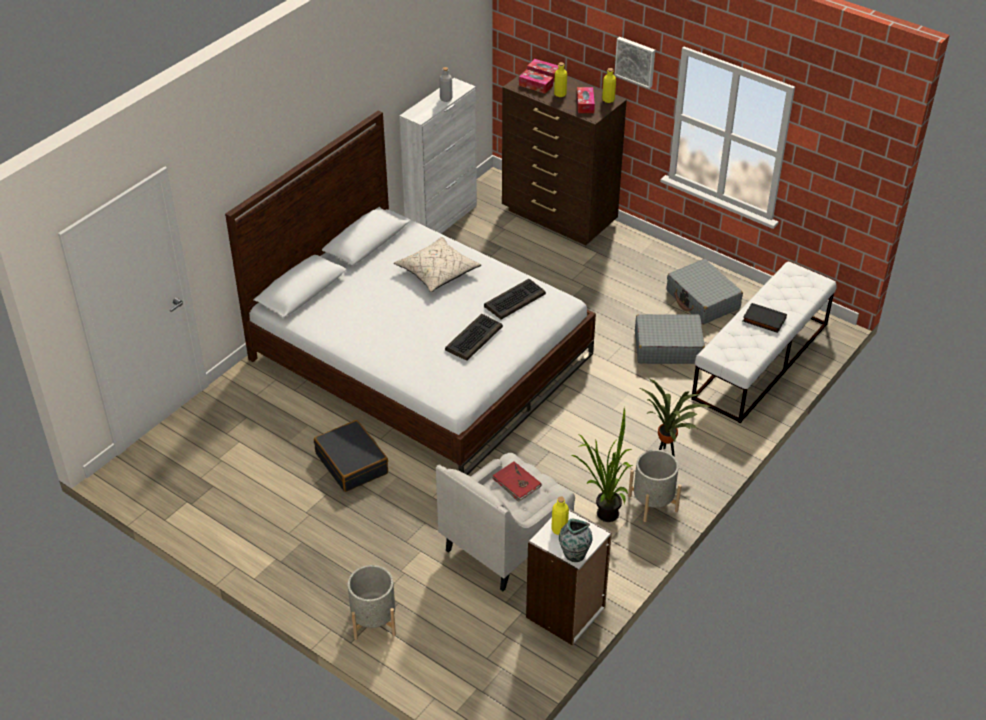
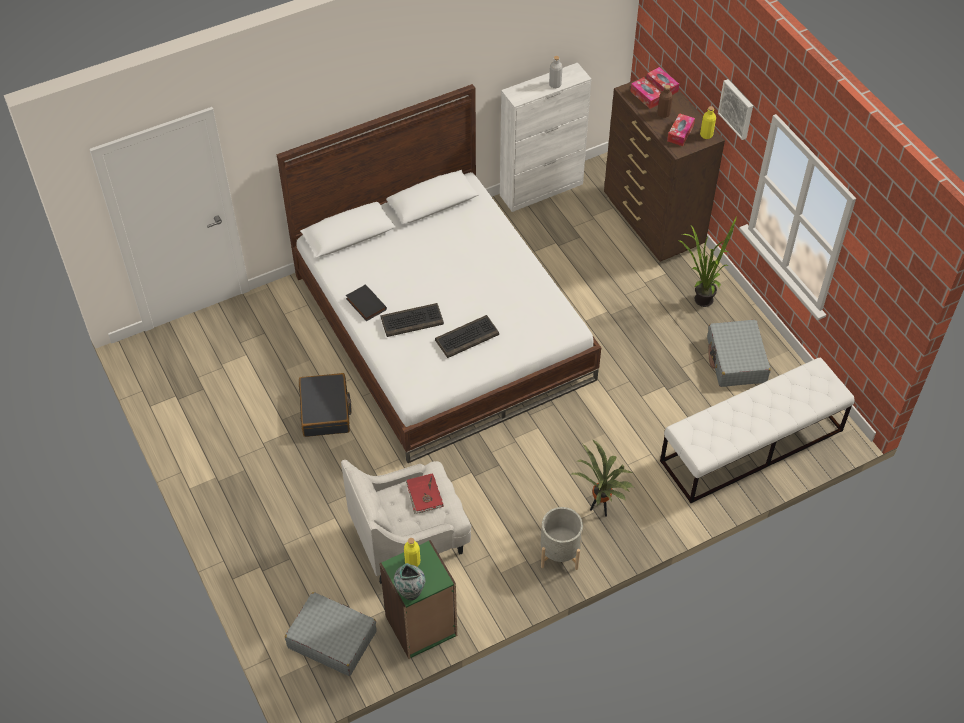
camera: 25 degrees right, 10 degrees up
grey planter [348,565,396,640] -> none
beige pillow [394,237,481,292] -> none
keyboard [484,279,546,320] -> keyboard moved to [381,303,444,337]
white bookcase [526,509,612,646] -> green bookcase [379,540,457,659]
yellow bottle [554,62,567,97] -> brown bottle [657,85,673,118]
potted plant [571,408,633,522] -> potted plant moved to [679,216,737,307]
grey suitcase [635,314,705,364] -> grey suitcase moved to [285,592,376,676]
black book [743,303,787,333] -> black book moved to [346,284,387,321]

